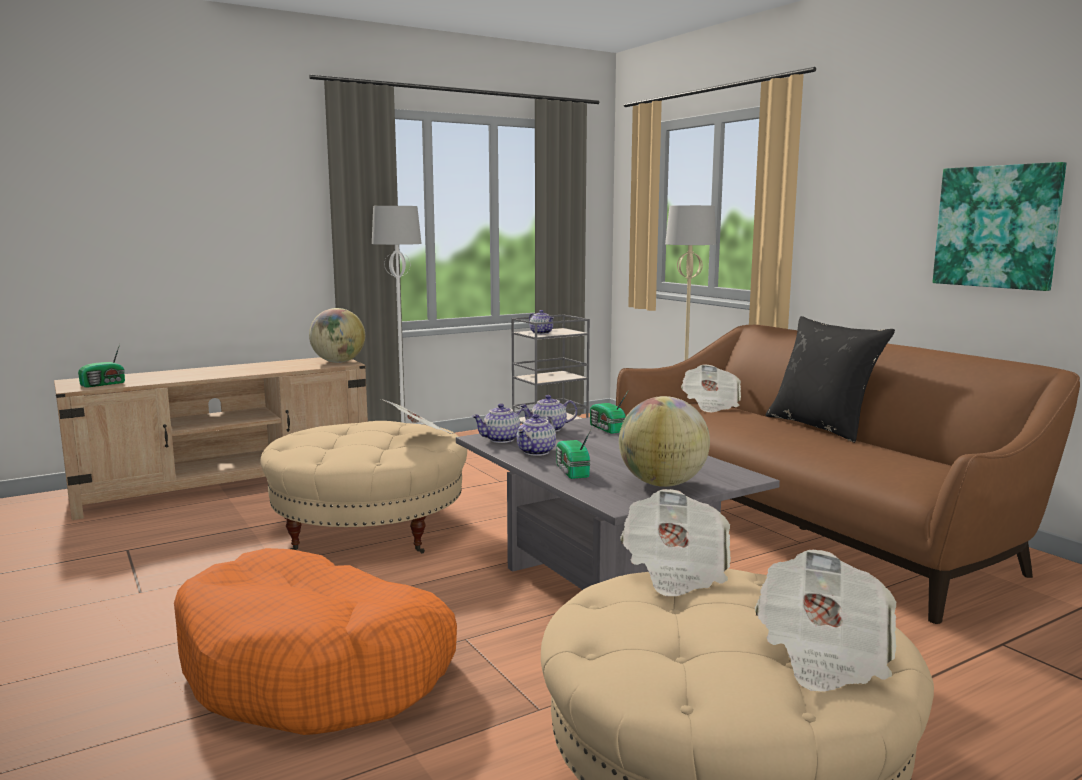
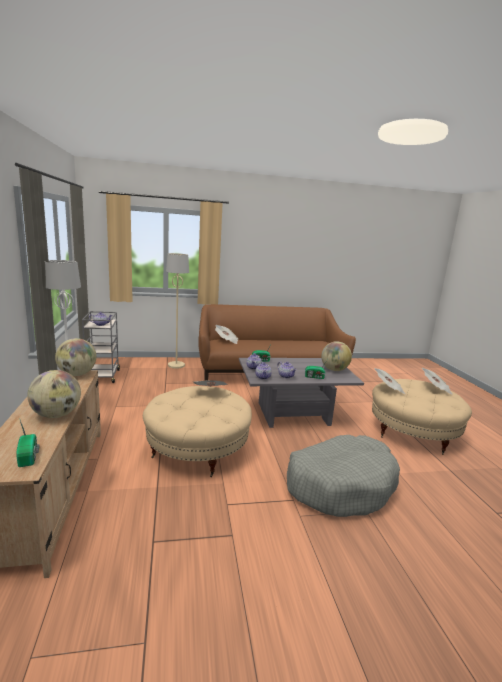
camera: 70 degrees left, 5 degrees up
orange dog bed [174,548,457,735] -> grey dog bed [287,435,400,517]
black pillow [766,316,895,443] -> none
picture [933,162,1066,291] -> none
none -> globe [27,370,81,418]

